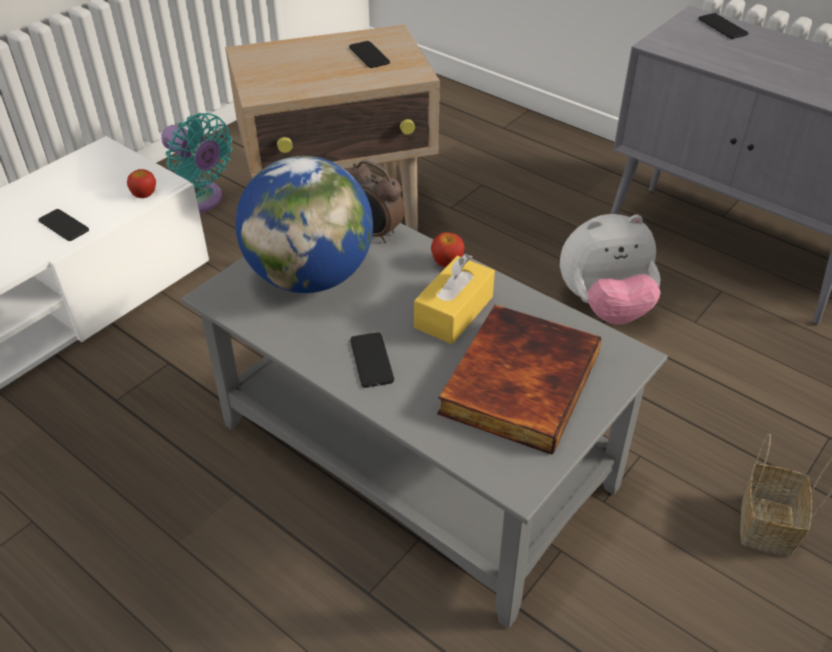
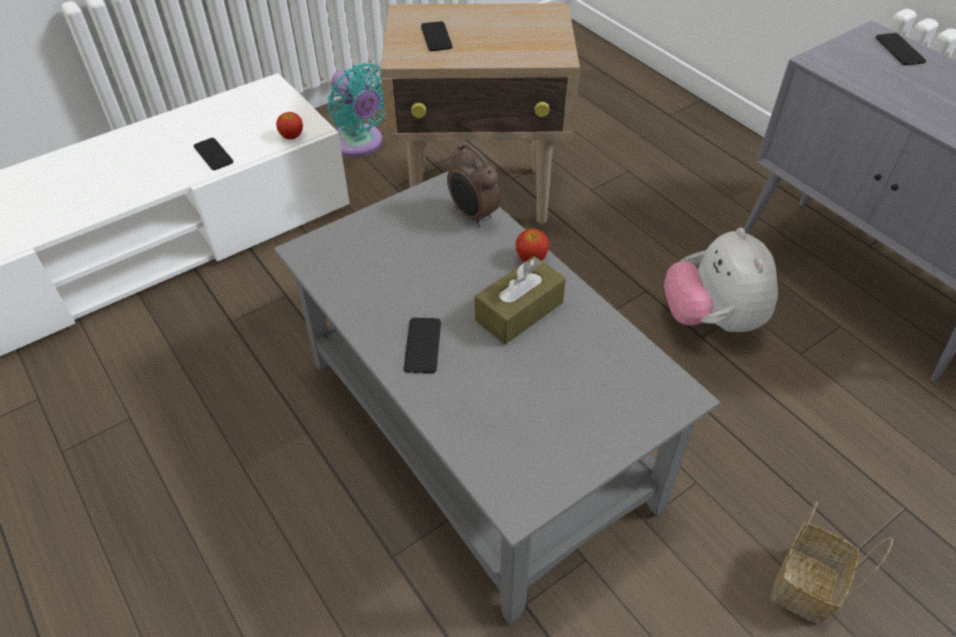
camera: 15 degrees right, 5 degrees up
globe [235,156,373,293] -> none
phone [349,41,390,68] -> phone moved to [421,21,452,51]
yellow tissue box [414,254,495,344] -> brown tissue box [475,256,566,345]
book [437,305,602,455] -> none
plush toy [560,214,661,325] -> plush toy turned 75 degrees clockwise [664,228,778,332]

